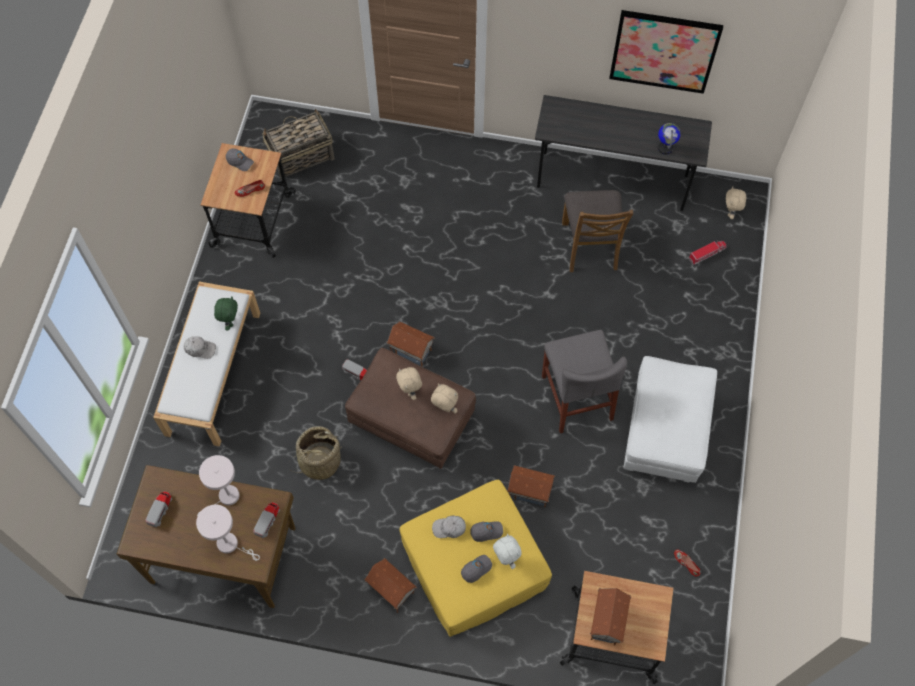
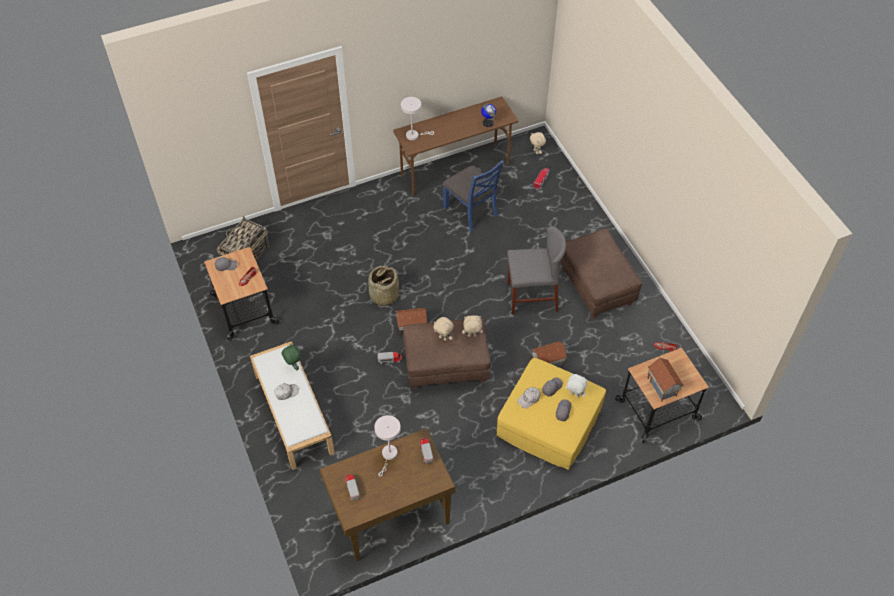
camera: 35 degrees left, 10 degrees down
white table lamp [196,504,260,561] -> white table lamp moved to [401,97,434,140]
basket [292,426,343,480] -> basket moved to [368,265,399,307]
toy house [364,558,417,613] -> none
grey desk [535,95,712,211] -> brown desk [393,97,518,196]
grey chair [542,330,627,433] -> grey chair turned 45 degrees counterclockwise [507,226,566,314]
brown chair [562,190,633,272] -> blue chair [443,160,504,232]
picture [609,10,723,94] -> none
white ottoman [623,356,717,483] -> brown ottoman [561,229,642,318]

